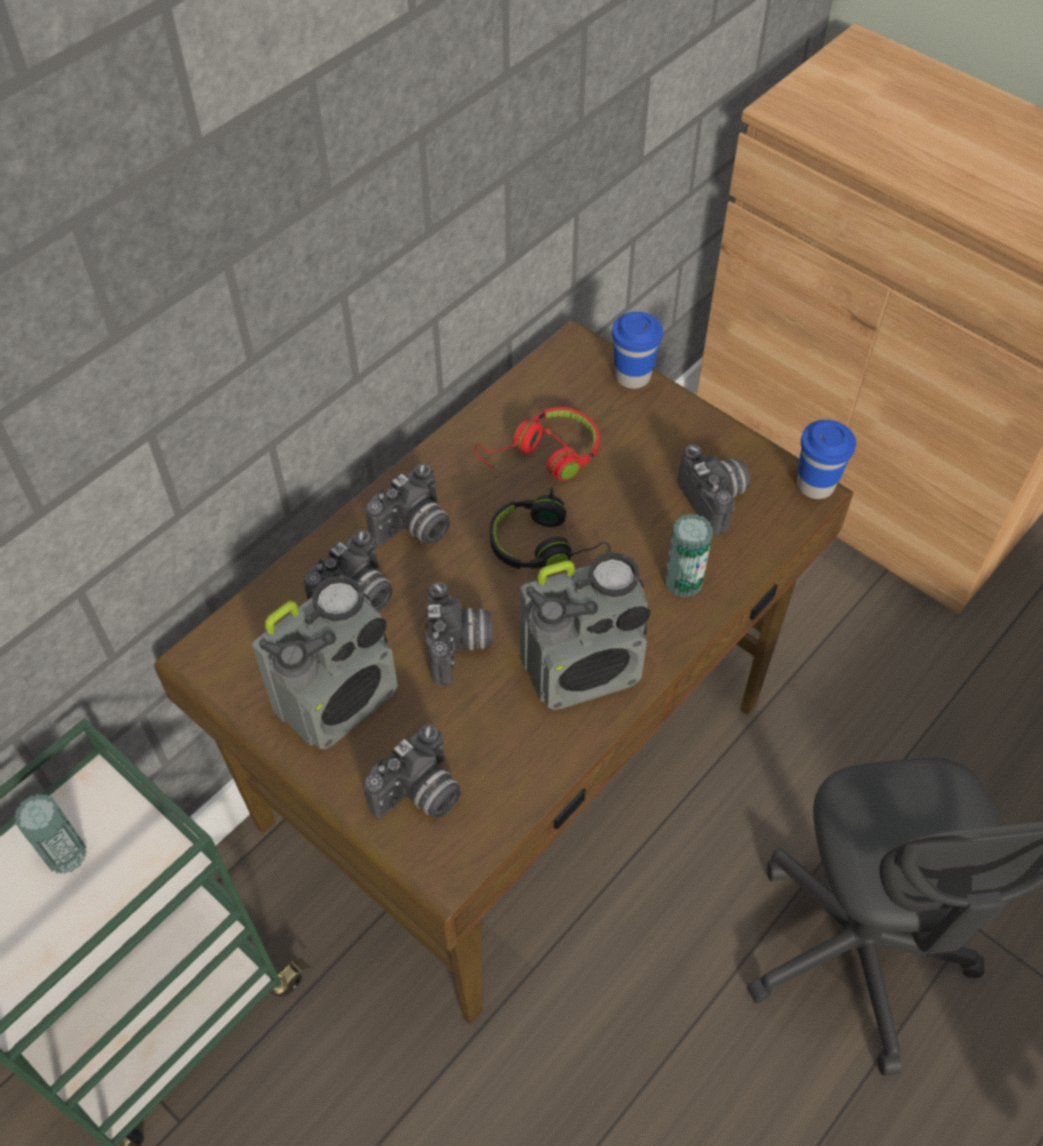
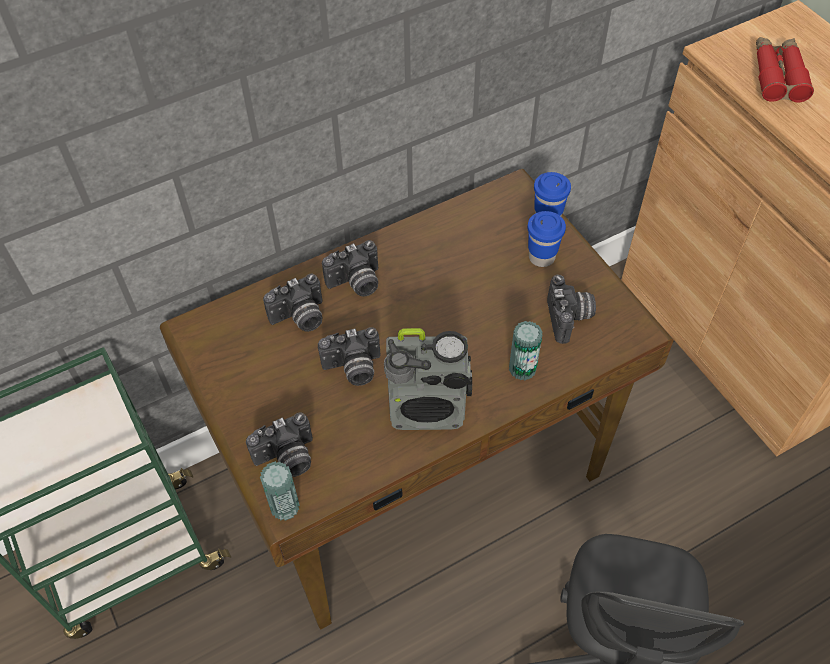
camera: 20 degrees right, 0 degrees up
can [14,794,87,874] -> can moved to [260,461,300,521]
radio [252,575,398,749] -> none
camera [424,582,493,685] -> camera turned 60 degrees clockwise [318,327,381,386]
red headphones [475,407,600,481] -> none
black headphones [490,487,611,569] -> none
blue cup [797,420,856,499] -> blue cup moved to [527,211,566,267]
none -> red binoculars [756,37,814,102]

